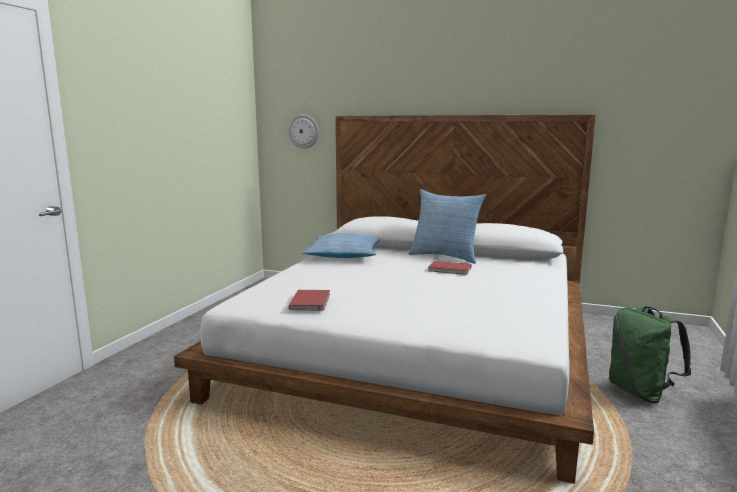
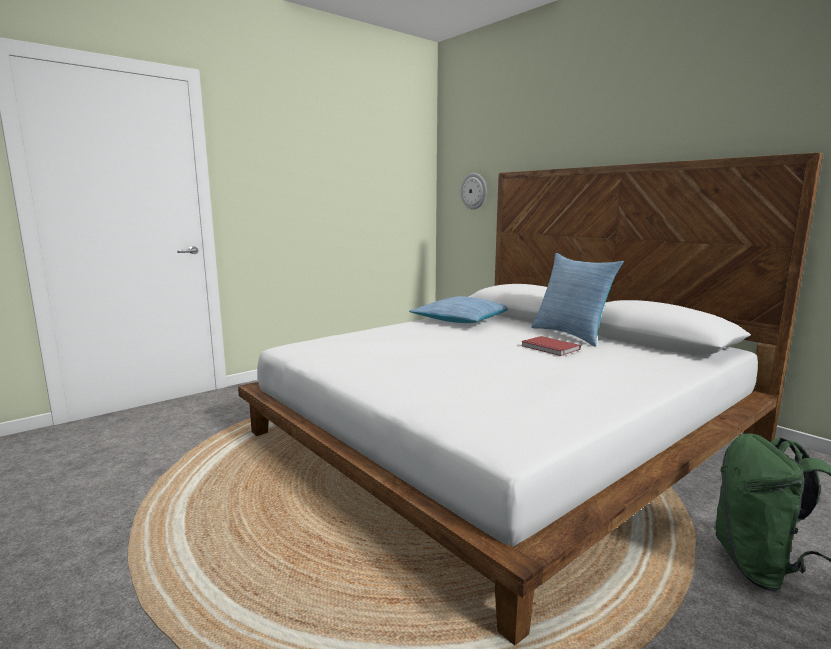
camera: 30 degrees right, 0 degrees up
red book [288,290,330,311] -> none

